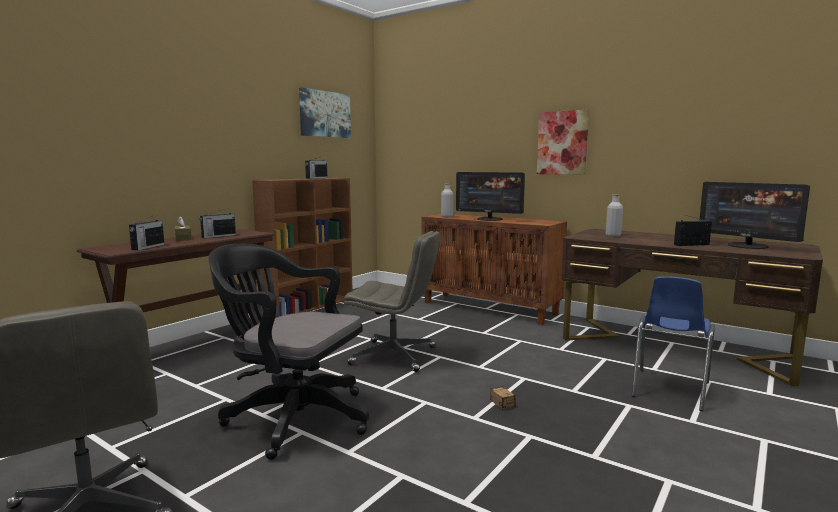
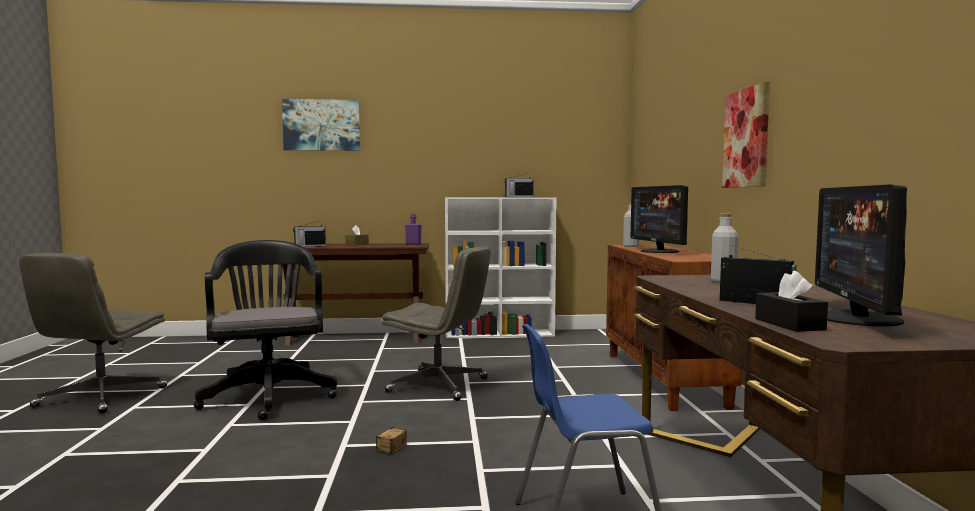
camera: 50 degrees right, 5 degrees down
radio [199,208,236,238] -> none
brown bookcase [252,178,353,316] -> white bookcase [445,197,557,338]
picture [299,88,351,138] -> picture moved to [282,99,360,151]
grey office chair [344,231,440,372] -> grey office chair turned 45 degrees counterclockwise [382,247,490,401]
none -> purple bottle [405,213,422,245]
none -> black tissue box [755,271,828,332]

